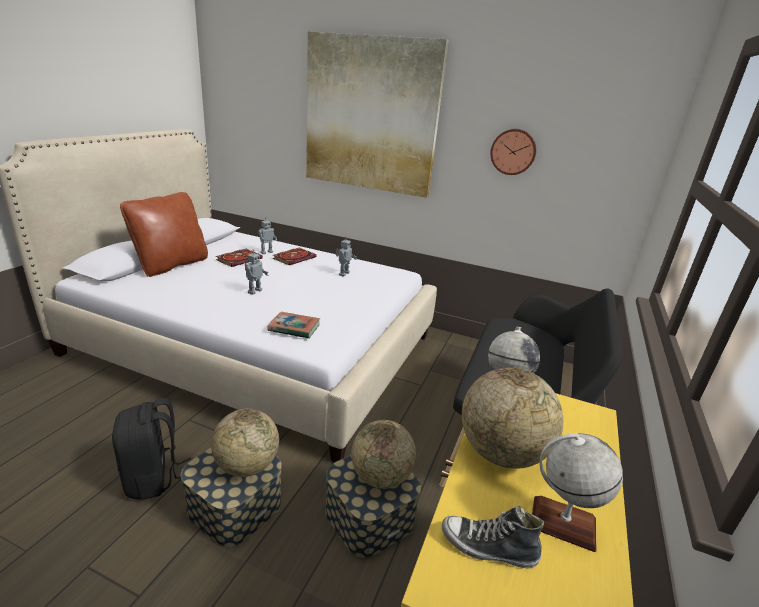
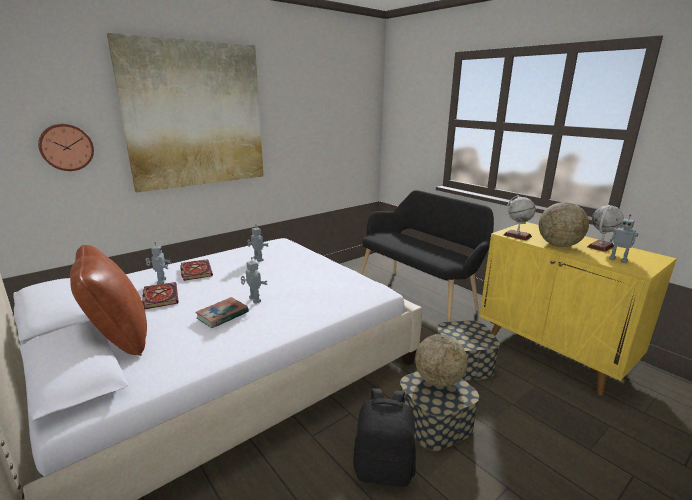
camera: 60 degrees left, 5 degrees down
book [267,312,320,339] -> book moved to [195,297,249,328]
globe [351,420,416,489] -> none
shoe [442,506,544,569] -> toy robot [609,214,638,263]
wall clock [490,129,536,175] -> wall clock moved to [38,124,94,171]

